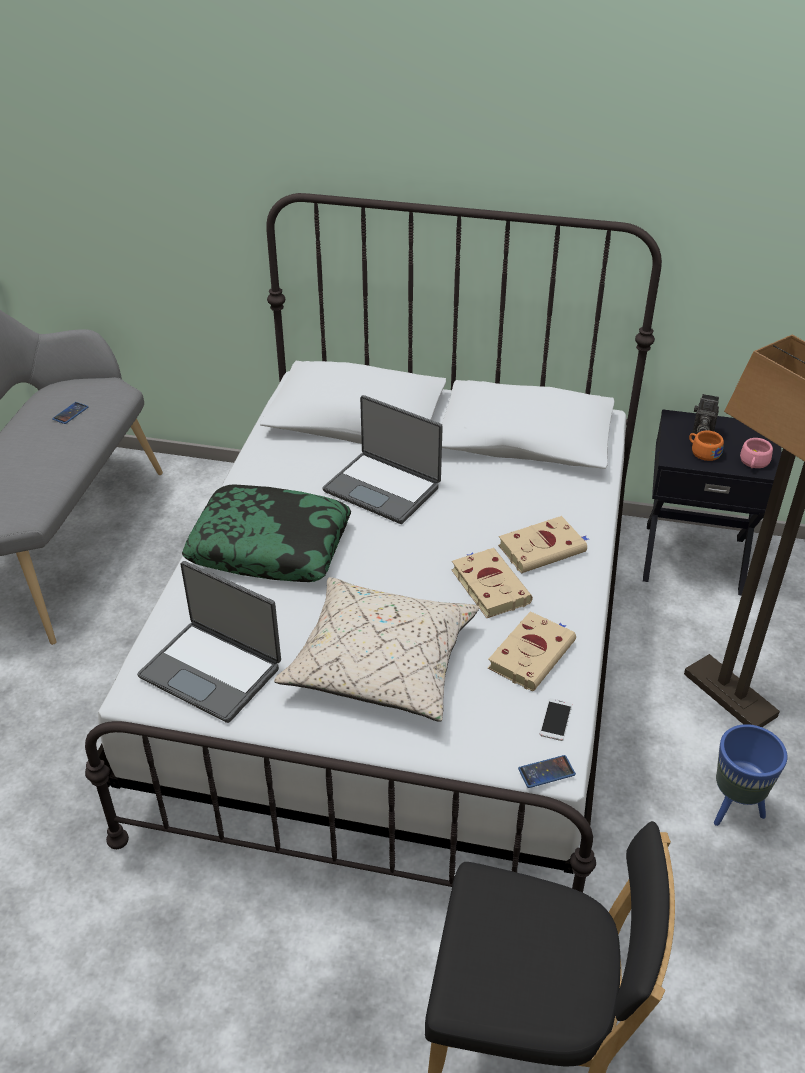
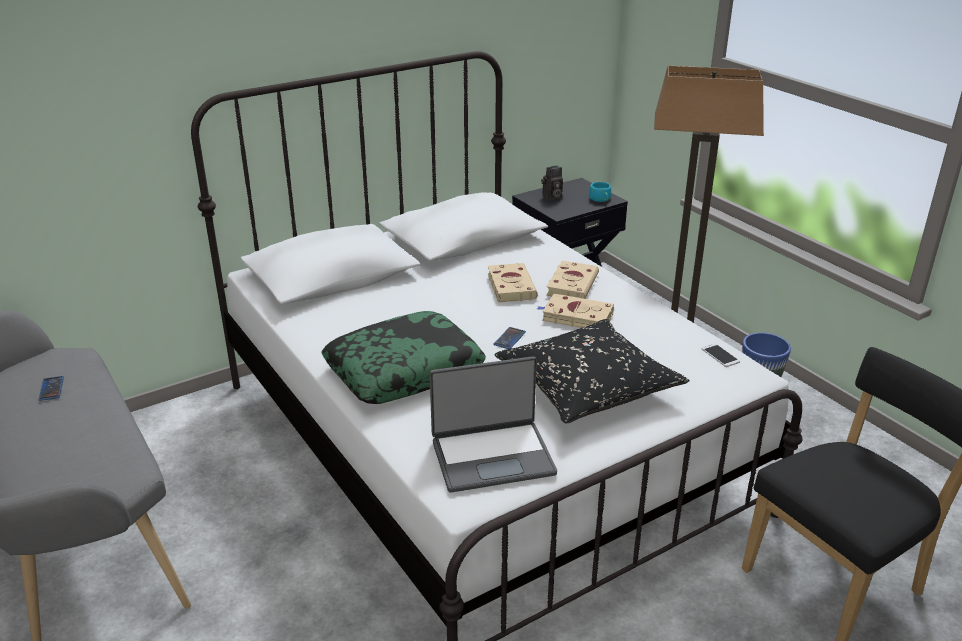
camera: 45 degrees left, 10 degrees down
beige pillow [274,577,479,722] -> black pillow [495,319,689,424]
laptop [323,395,443,524] -> none
beige book [487,611,576,691] -> beige book moved to [488,263,538,303]
phone [518,755,576,788] -> phone moved to [493,327,526,349]
orange cup [689,430,724,461] -> none
pink cup [740,438,773,468] -> turquoise cup [589,182,611,202]

